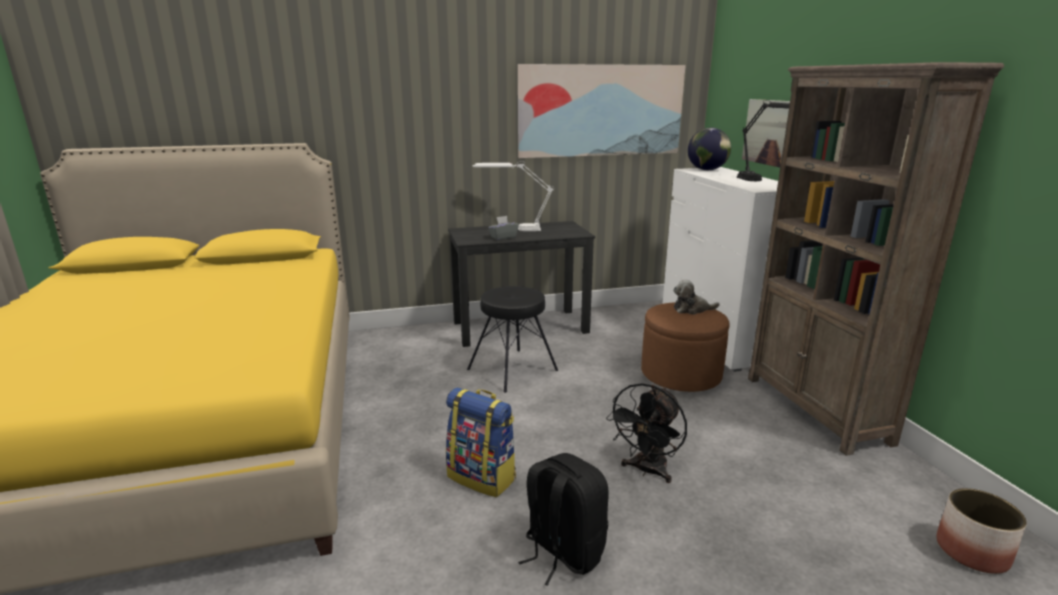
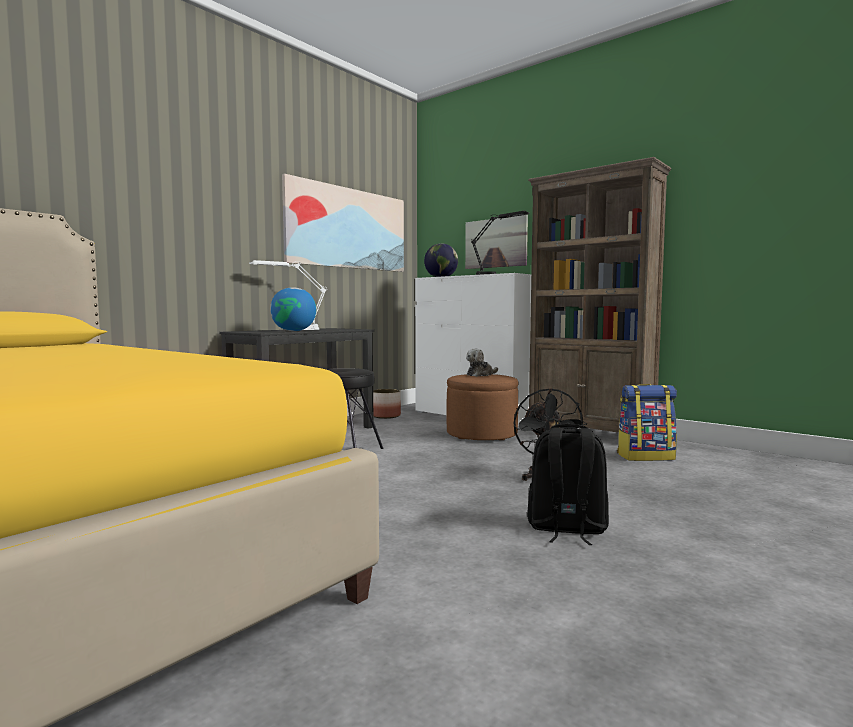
camera: 35 degrees left, 15 degrees down
backpack [446,387,516,497] -> backpack moved to [617,384,677,461]
grey tissue box [488,216,519,240] -> globe [270,287,316,331]
planter [936,488,1027,574] -> planter moved to [373,389,401,419]

